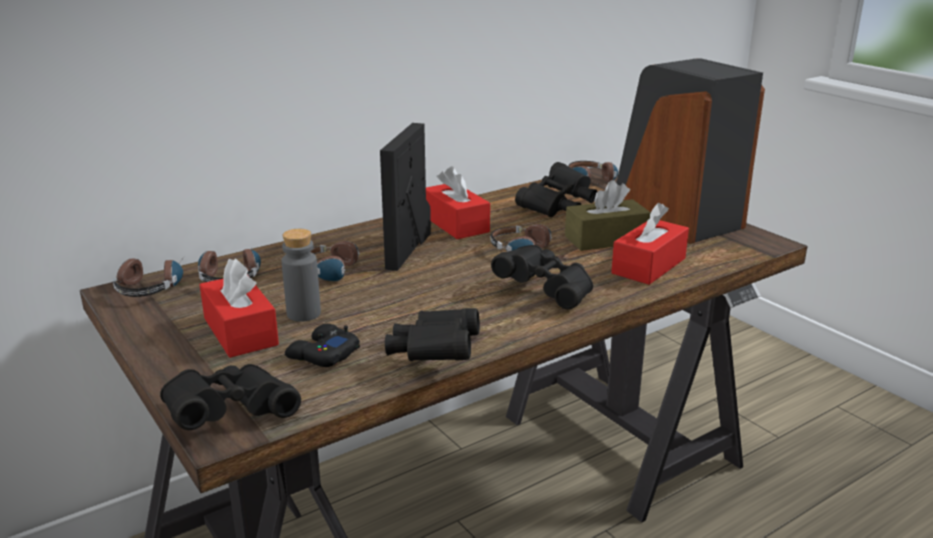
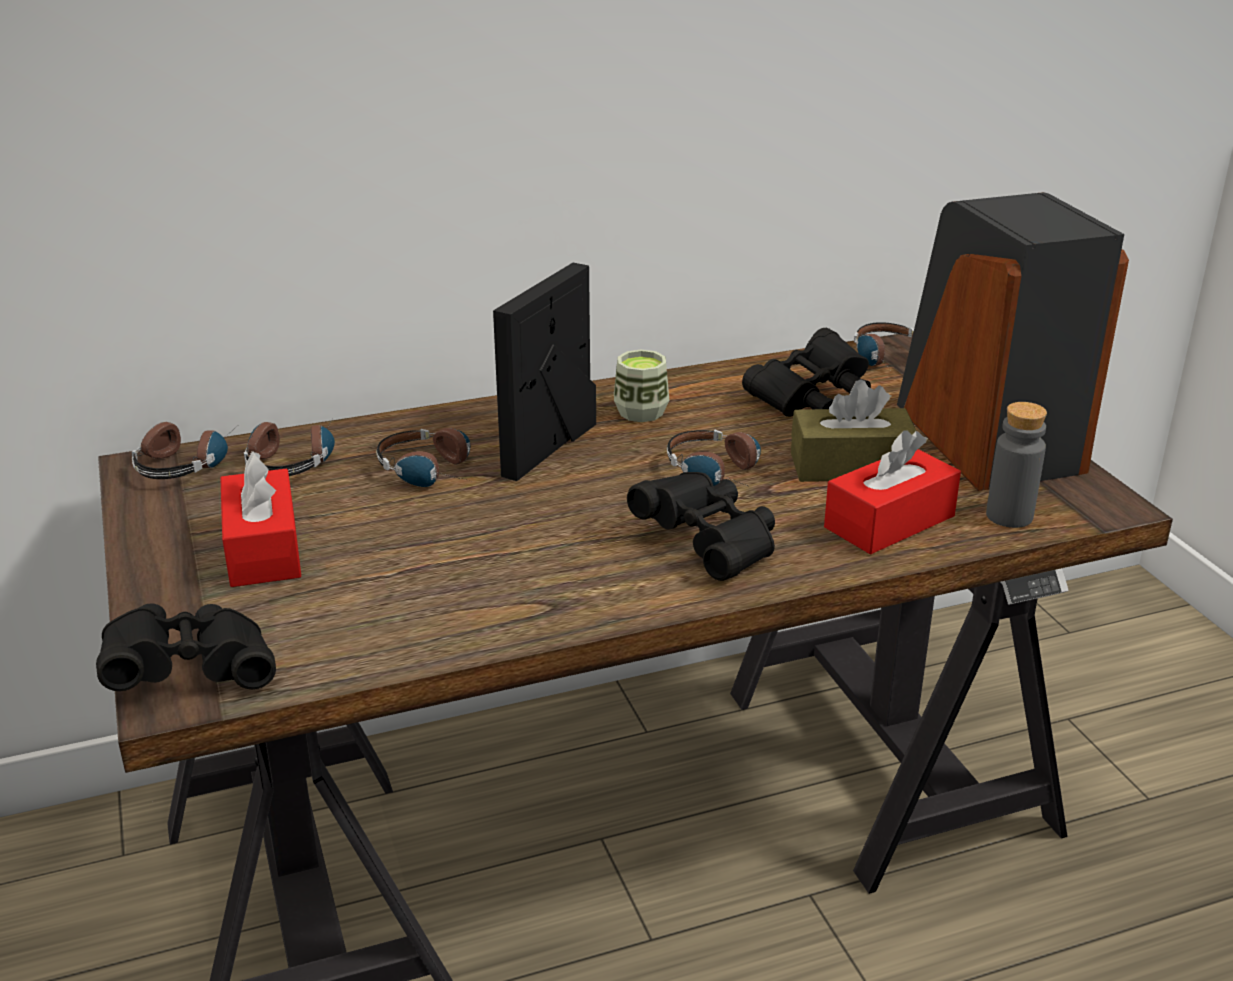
camera: 15 degrees right, 5 degrees up
grey bottle [282,229,321,322] -> grey bottle moved to [986,402,1047,528]
black game controller [285,324,360,367] -> none
black binoculars [385,308,480,361] -> none
red tissue box [426,166,490,239] -> cup [614,350,669,422]

